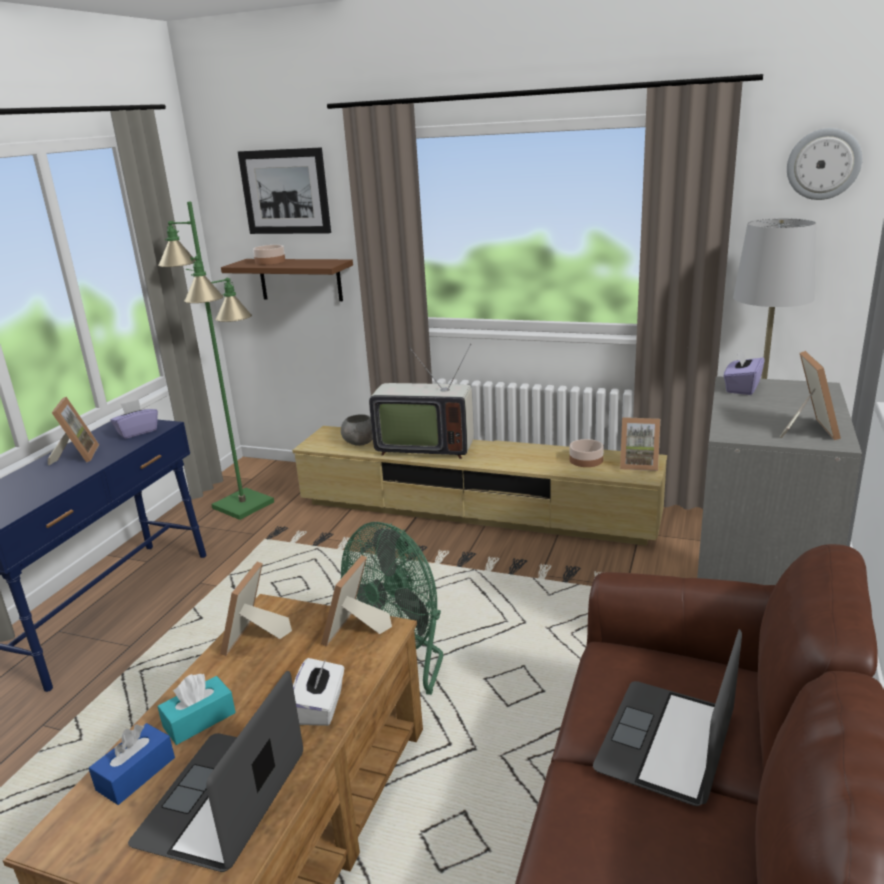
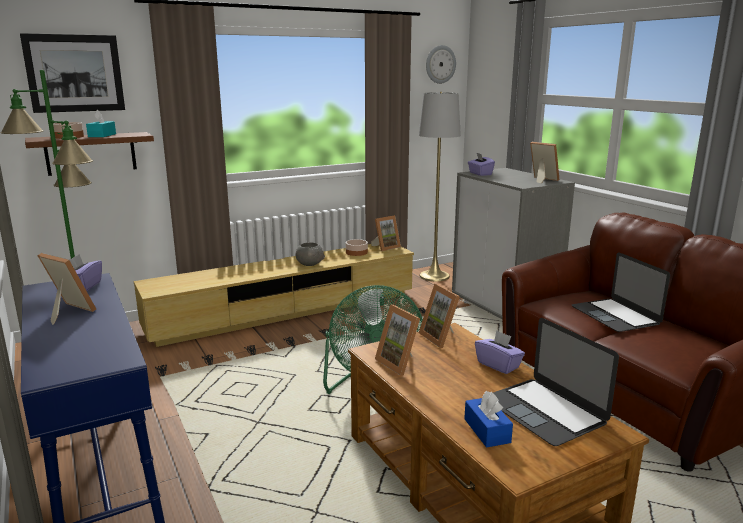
camera: 50 degrees left, 5 degrees down
turquoise tissue box [157,674,236,745] -> turquoise tissue box moved to [86,110,116,137]
white tissue box [293,658,344,726] -> purple tissue box [475,330,525,374]
grey bowl [341,414,373,446] -> grey bowl moved to [296,243,325,266]
television [369,344,474,459] -> none

